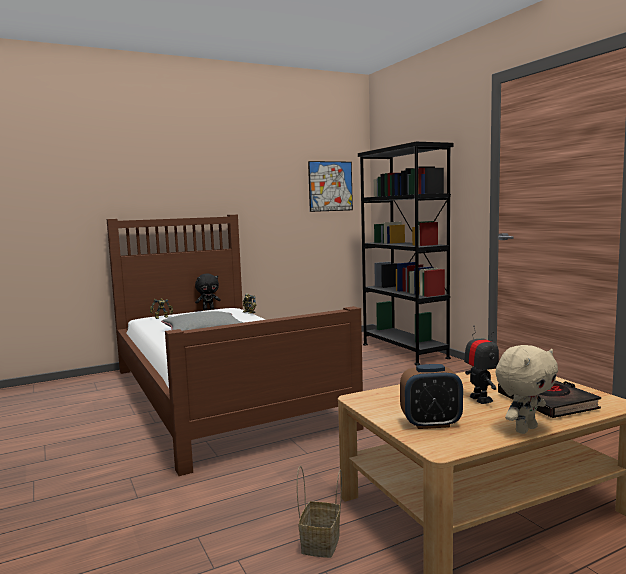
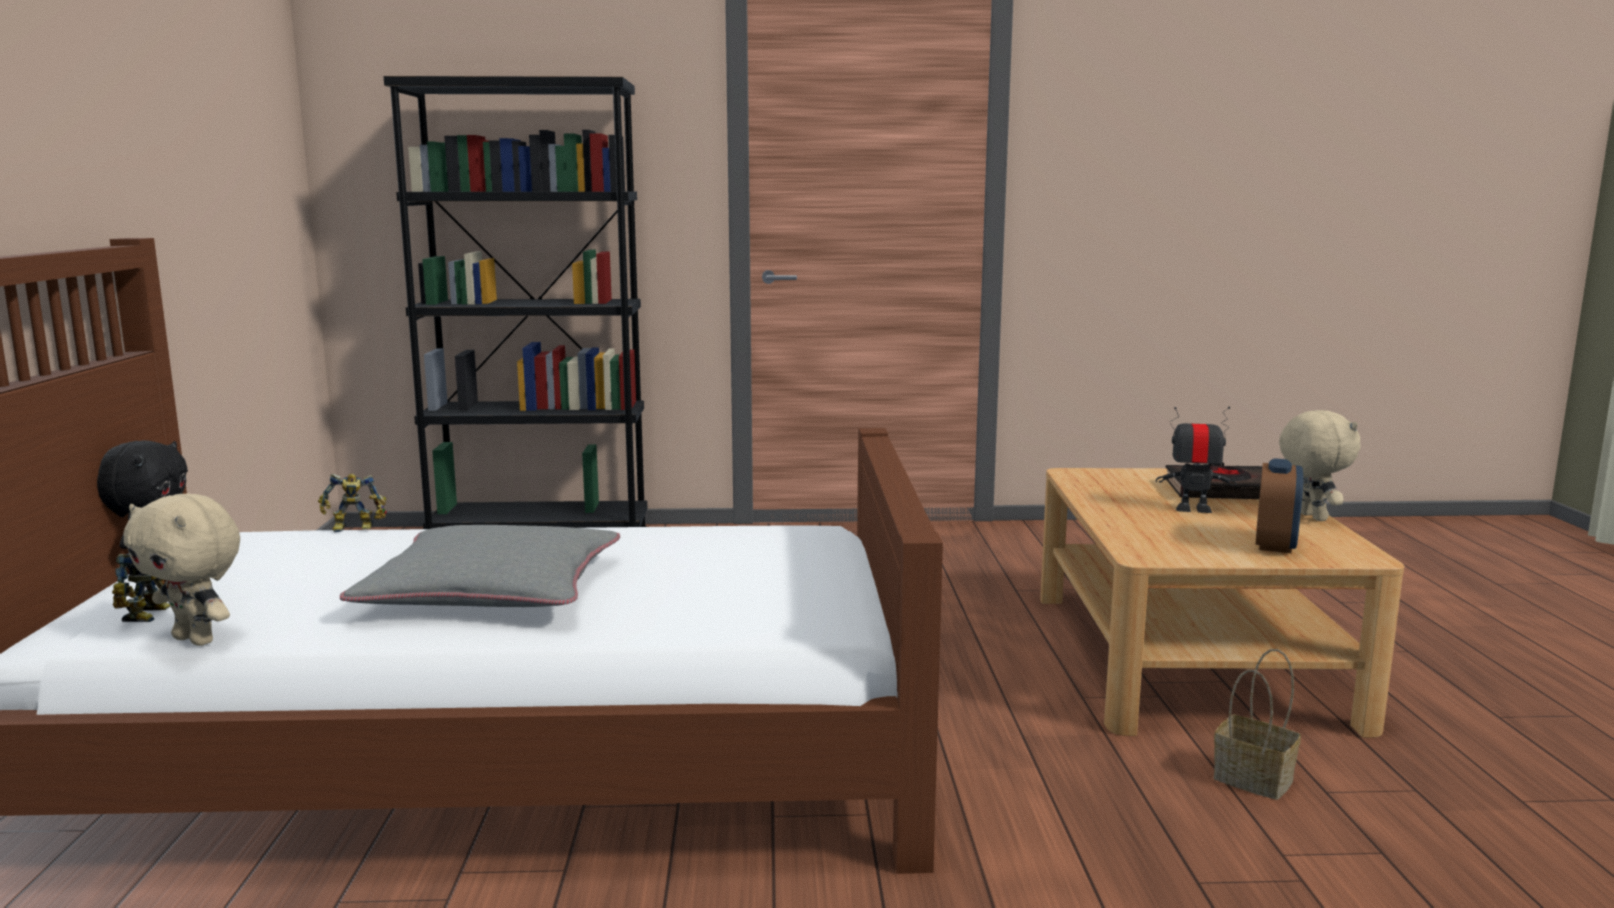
camera: 65 degrees left, 5 degrees up
picture [308,161,353,212] -> none
none -> beige plush toy [124,494,240,646]

